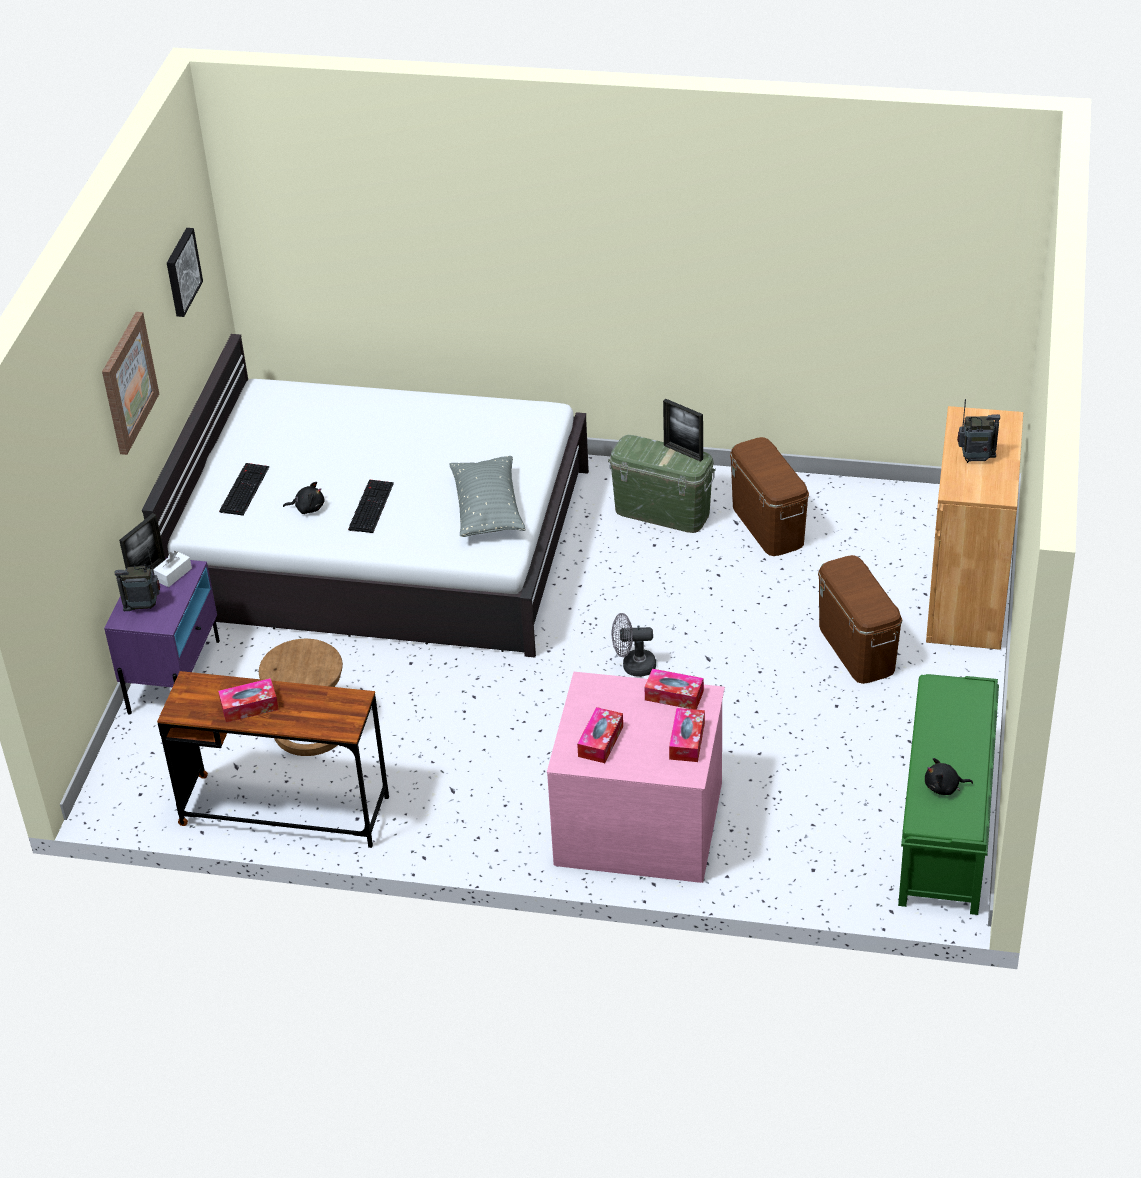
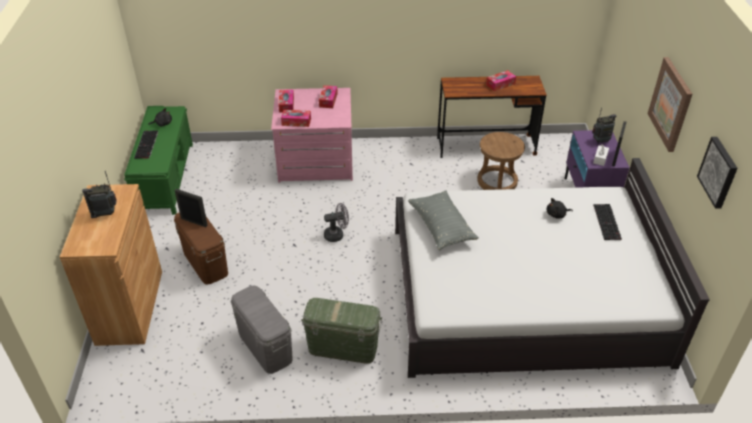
camera: 165 degrees right, 0 degrees up
keyboard [348,479,394,533] -> keyboard moved to [134,130,158,159]
picture frame [663,399,703,462] -> picture frame moved to [175,189,208,227]
brown storage box [730,437,809,556] -> grey storage box [231,285,293,374]

